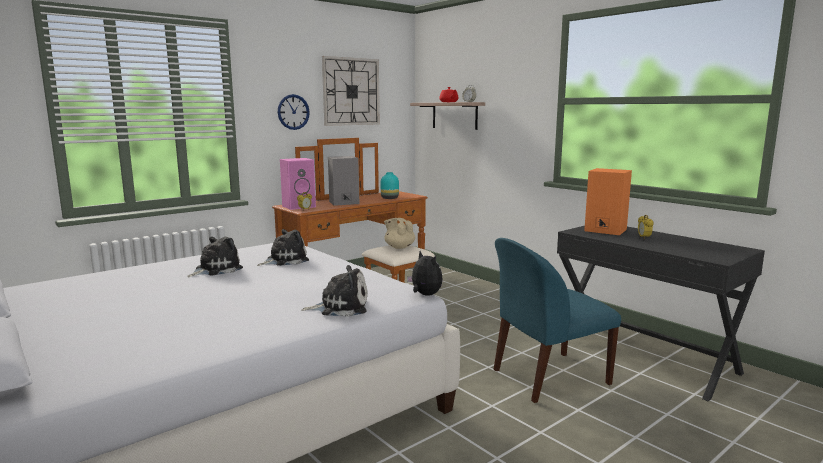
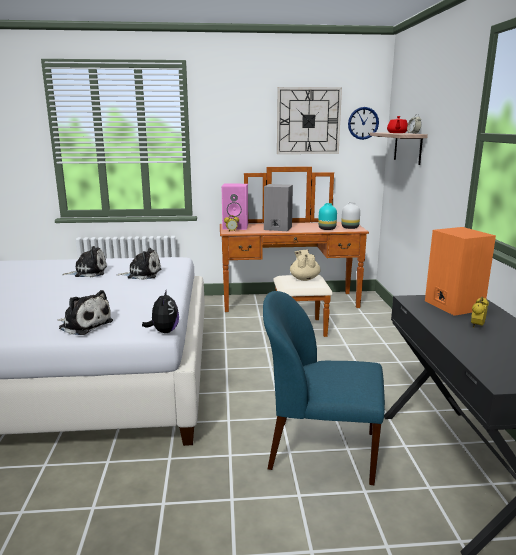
camera: 35 degrees right, 5 degrees up
wall clock [278,94,310,130] -> wall clock moved to [348,107,379,140]
none -> white vase [341,202,360,229]

